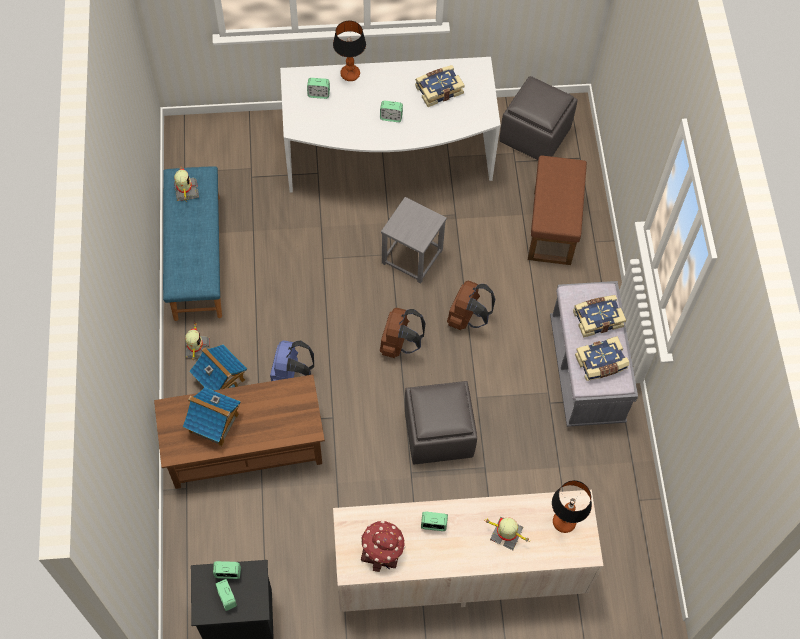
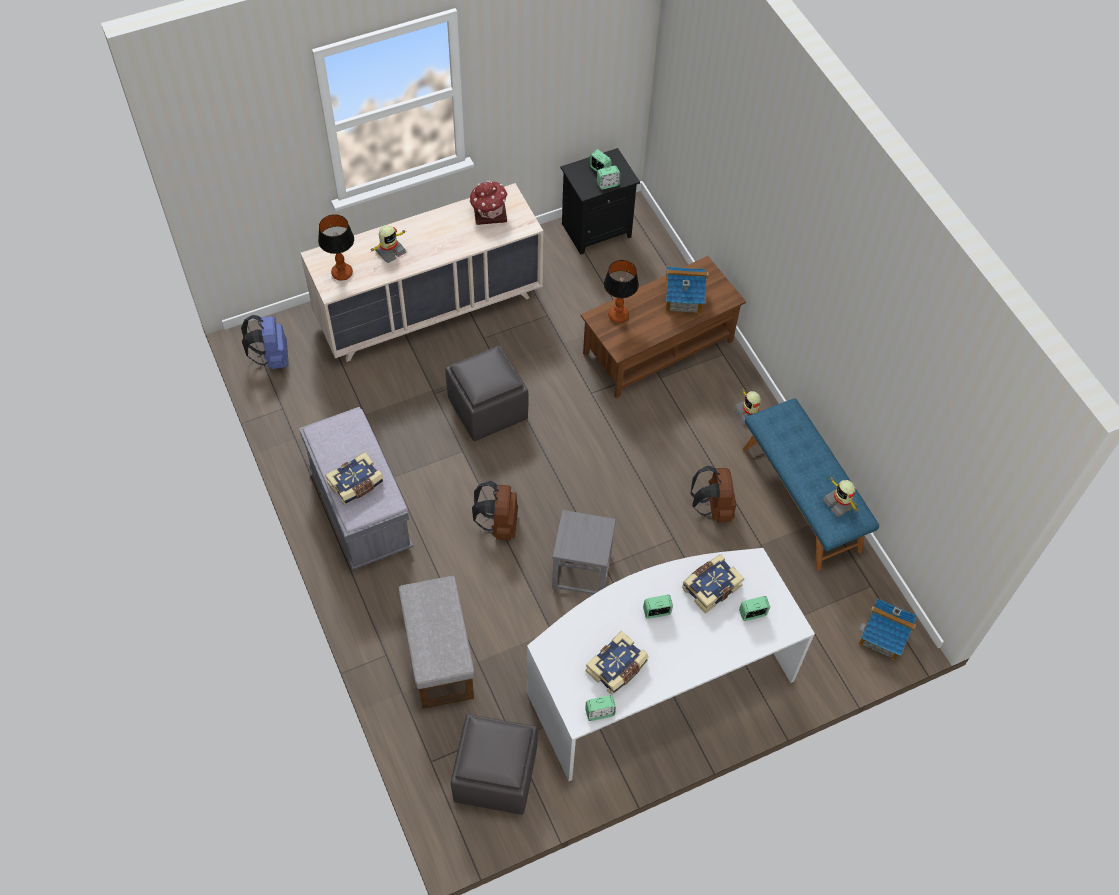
camera: 160 degrees right, 5 degrees down
toy house [189,344,247,391] -> toy house moved to [858,598,916,661]
blue backpack [270,341,314,381] -> blue backpack moved to [241,315,289,369]
table lamp [333,21,366,81] -> table lamp moved to [604,260,639,323]
brown backpack [380,308,426,358] -> brown backpack moved to [690,466,736,522]
alarm clock [421,512,448,531] -> alarm clock moved to [585,695,616,721]
toy robot [484,517,530,550] -> toy robot turned 45 degrees counterclockwise [370,225,406,263]
brown ottoman [528,155,587,265] -> grey ottoman [398,576,475,709]
book [575,336,629,381] -> book moved to [682,555,744,614]

